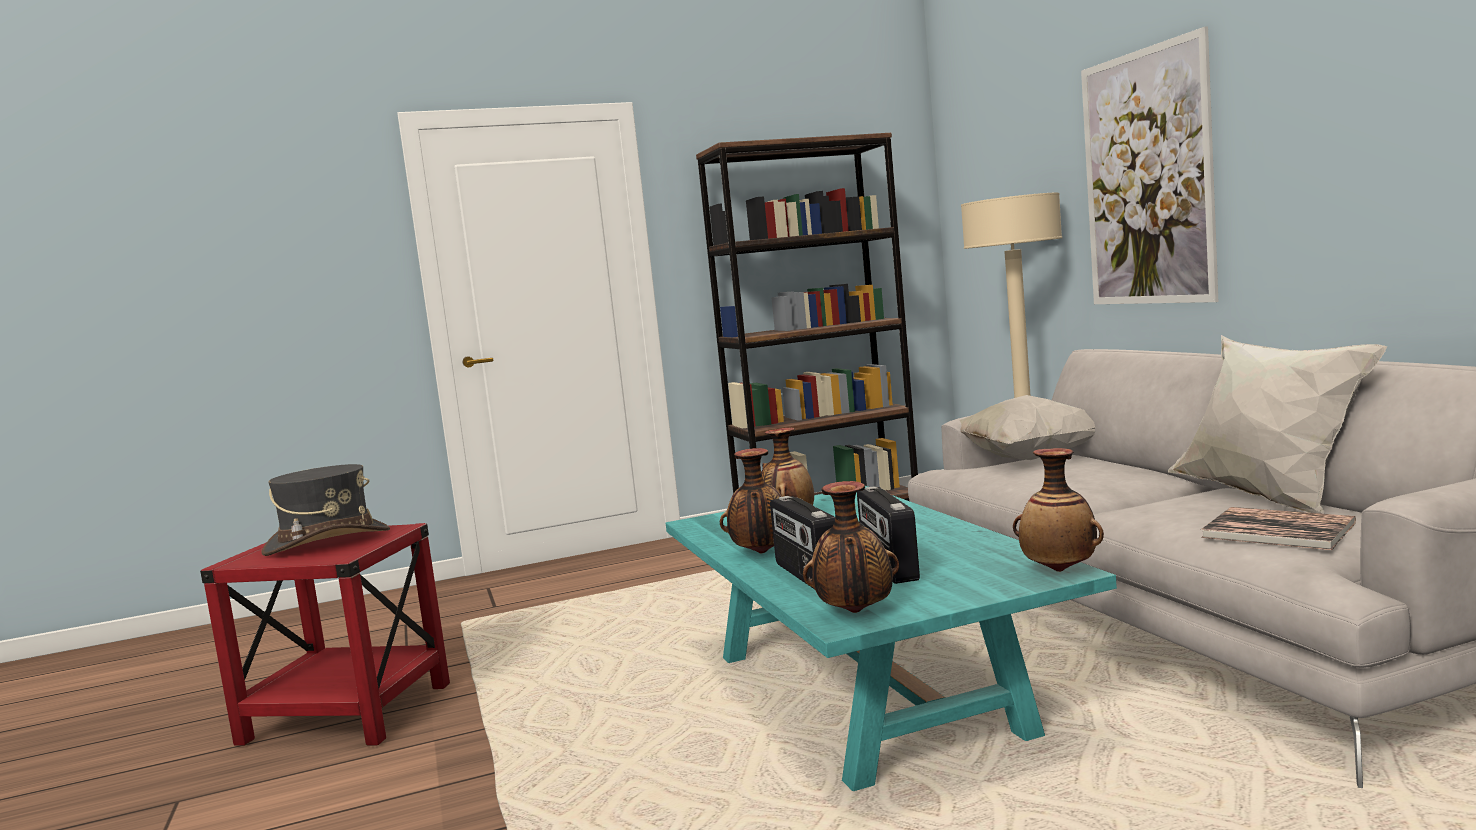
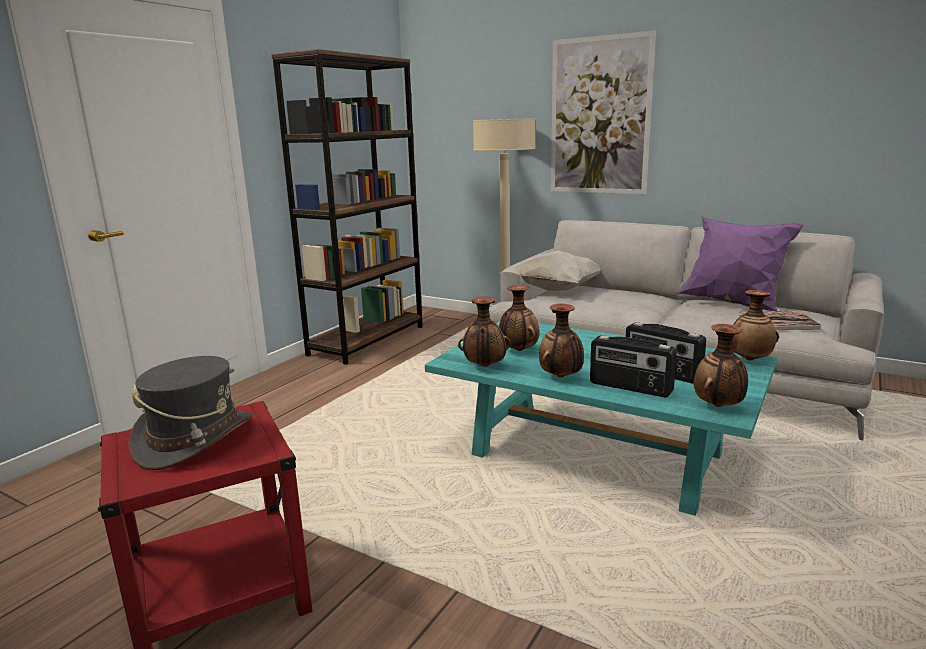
camera: 40 degrees left, 10 degrees up
white pillow [1168,335,1388,514] -> purple pillow [675,217,803,311]
none -> vase [458,296,511,367]

